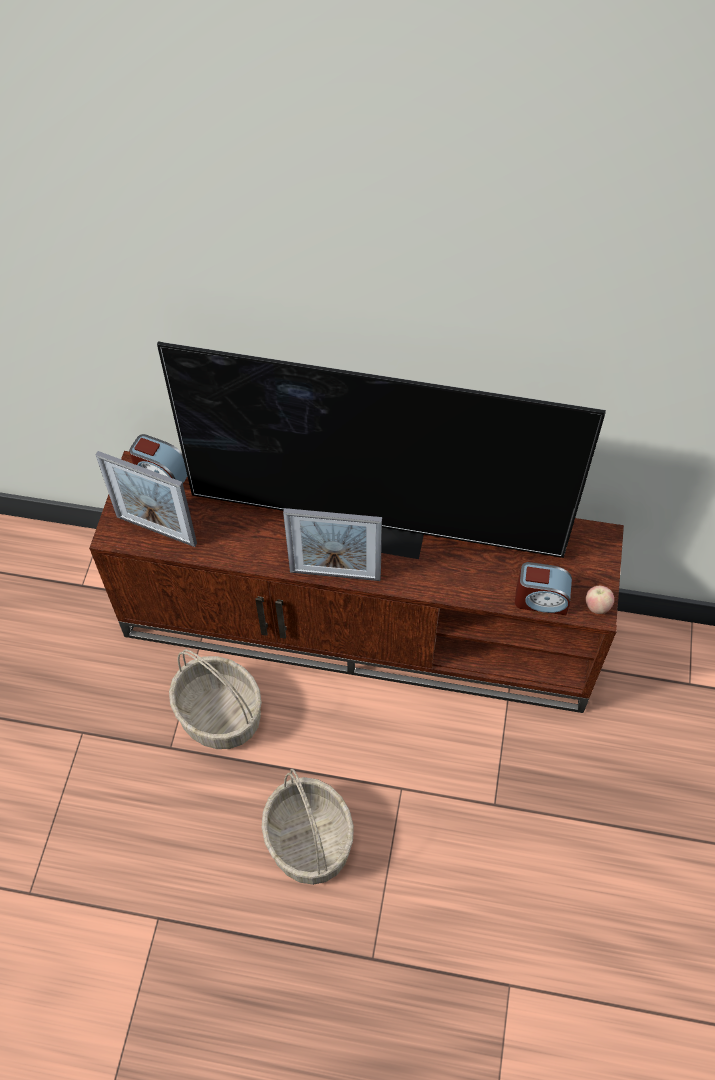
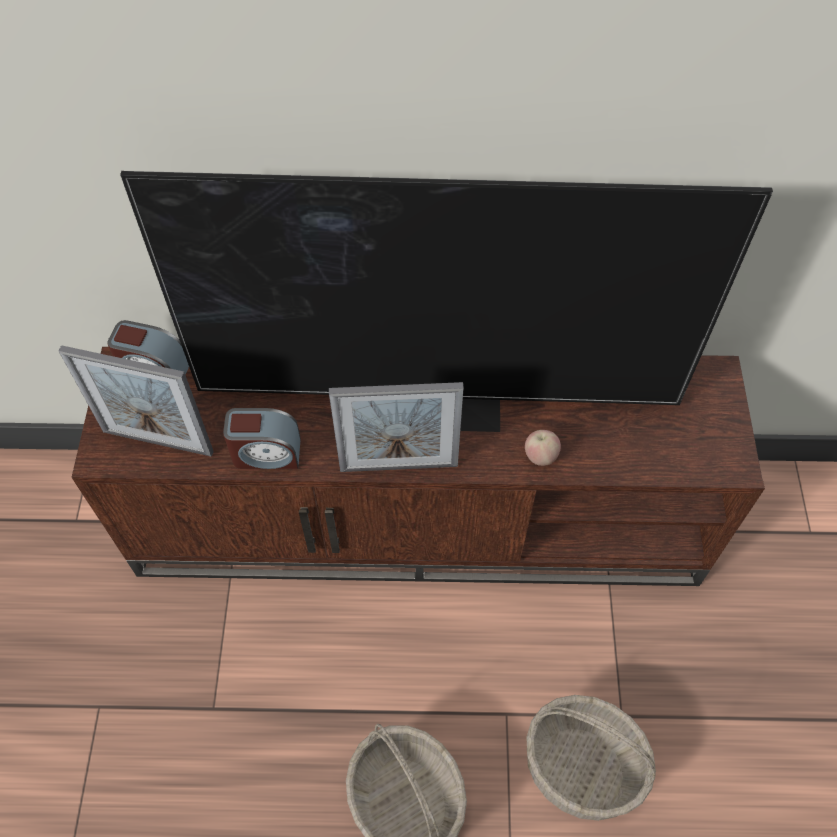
camera: 10 degrees left, 0 degrees up
basket [169,649,262,749] -> basket moved to [526,695,656,821]
alarm clock [515,562,572,615] -> alarm clock moved to [223,408,301,469]
apple [586,586,614,614] -> apple moved to [525,430,561,466]

